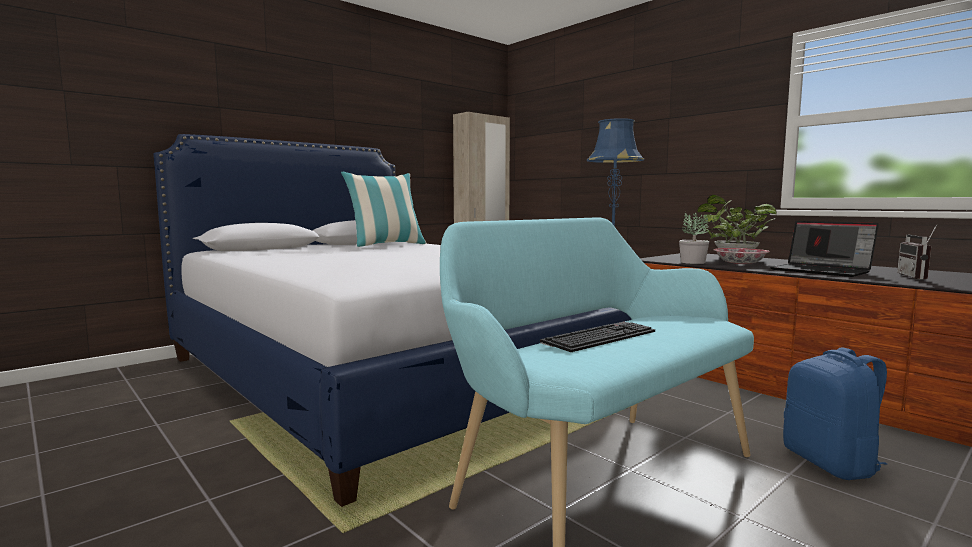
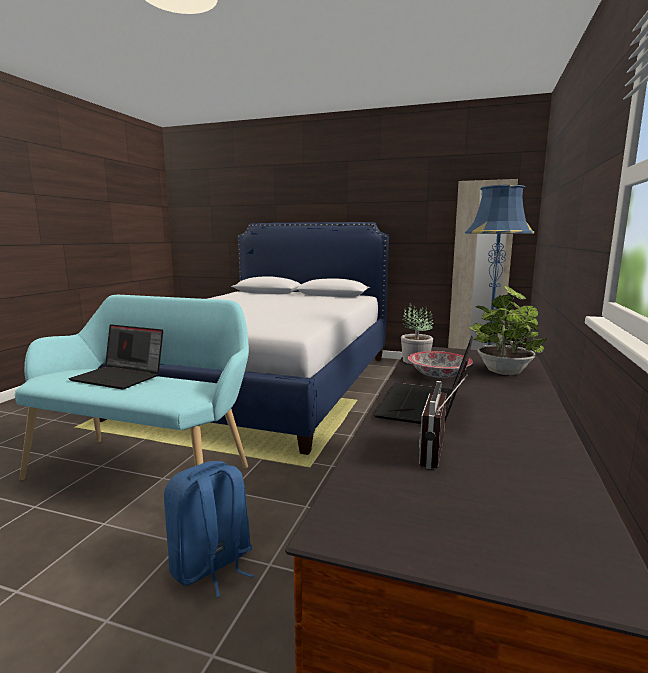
camera: 60 degrees right, 5 degrees up
pillow [341,172,426,247] -> none
keyboard [540,321,655,352] -> laptop [69,324,163,390]
radio [897,225,937,279] -> radio turned 60 degrees counterclockwise [419,375,467,469]

